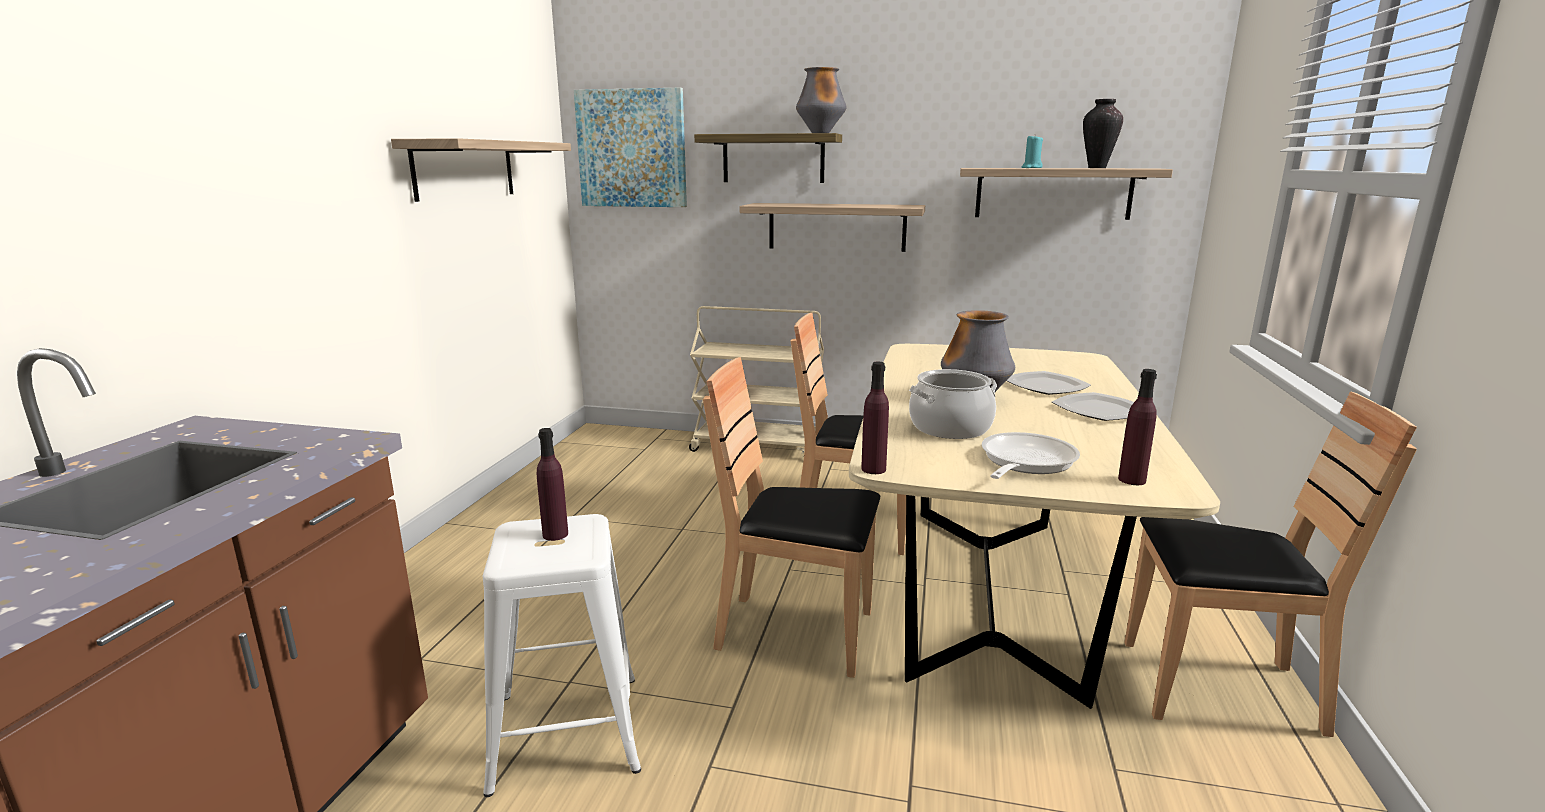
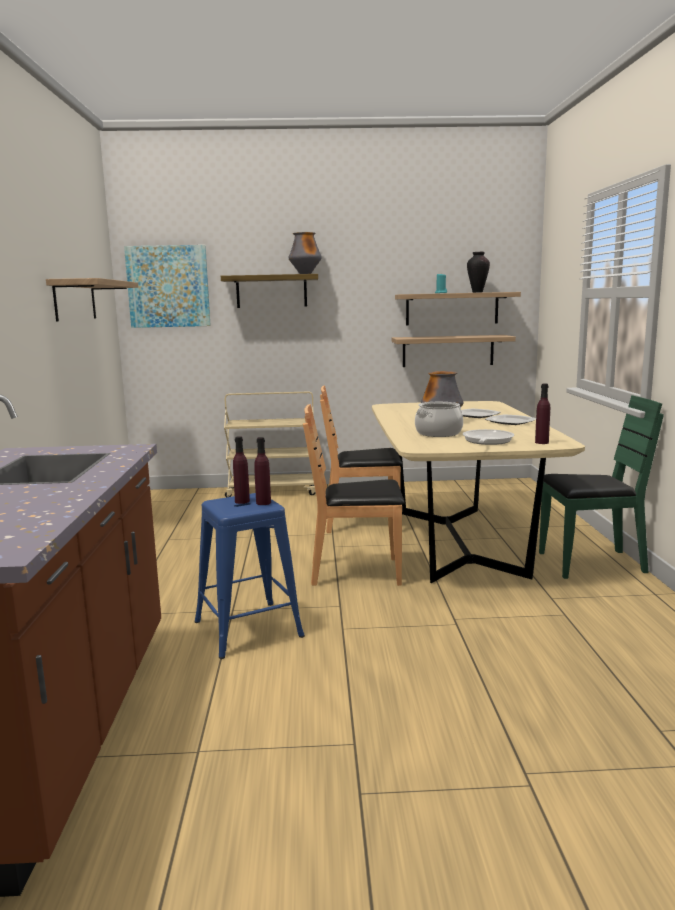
camera: 15 degrees left, 5 degrees down
white stool [483,514,641,797] -> blue stool [195,493,305,659]
shelf [740,203,925,252] -> shelf moved to [392,335,516,367]
purple bottle [861,362,889,474] -> purple bottle moved to [254,437,271,505]
brown chair [1124,391,1417,737] -> green chair [539,395,664,579]

